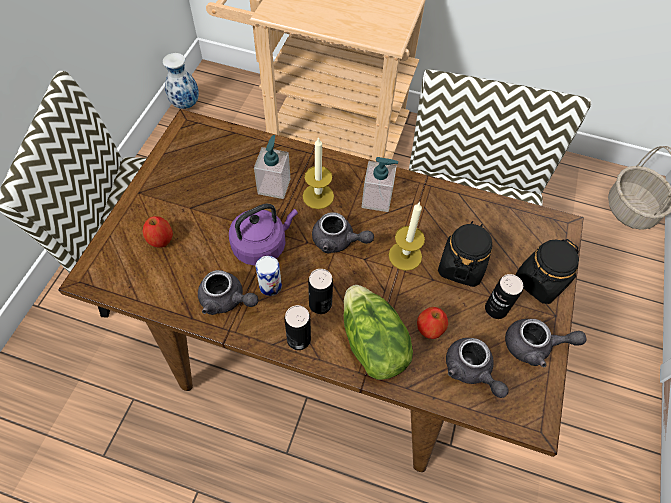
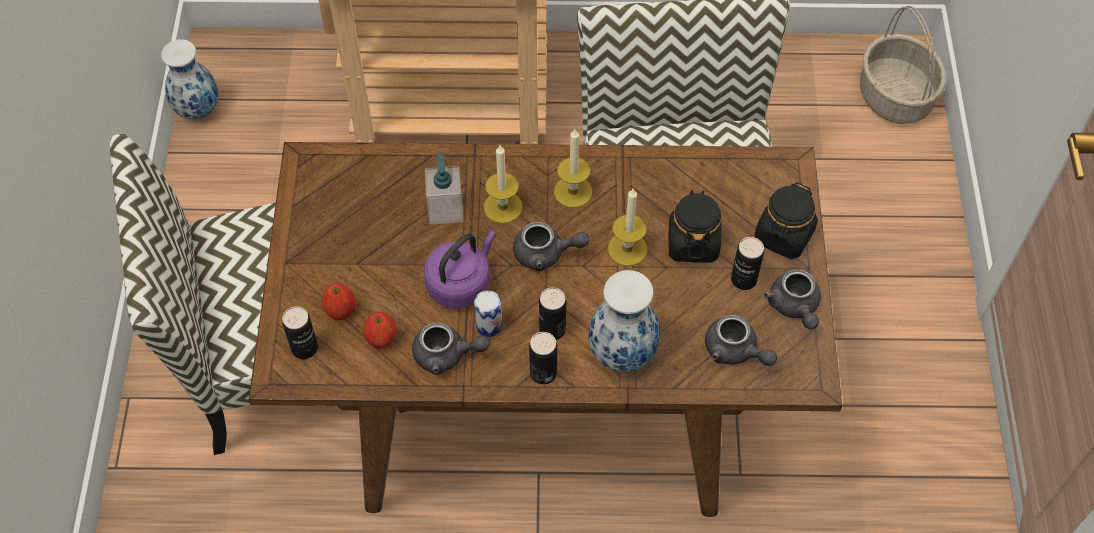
camera: 15 degrees left, 0 degrees up
lettuce [344,285,413,380] -> vase [589,270,660,372]
soap dispenser [362,157,398,212] -> candle [554,129,592,208]
apple [417,307,448,339] -> apple moved to [363,312,397,349]
grey teapot [505,319,587,367] -> grey teapot turned 90 degrees clockwise [764,269,821,330]
none -> can [282,306,318,359]

